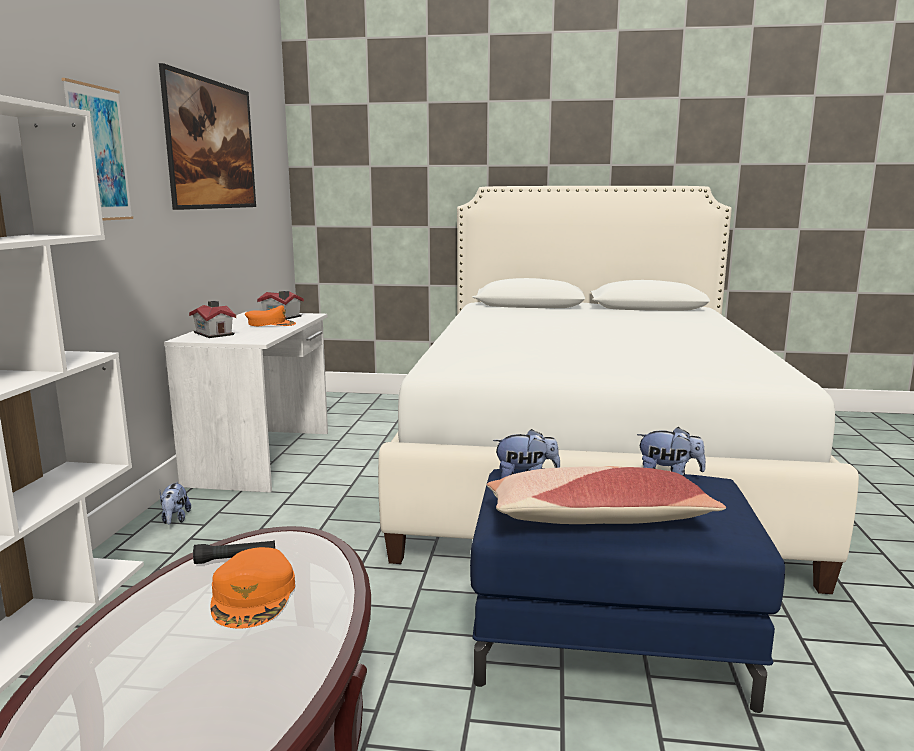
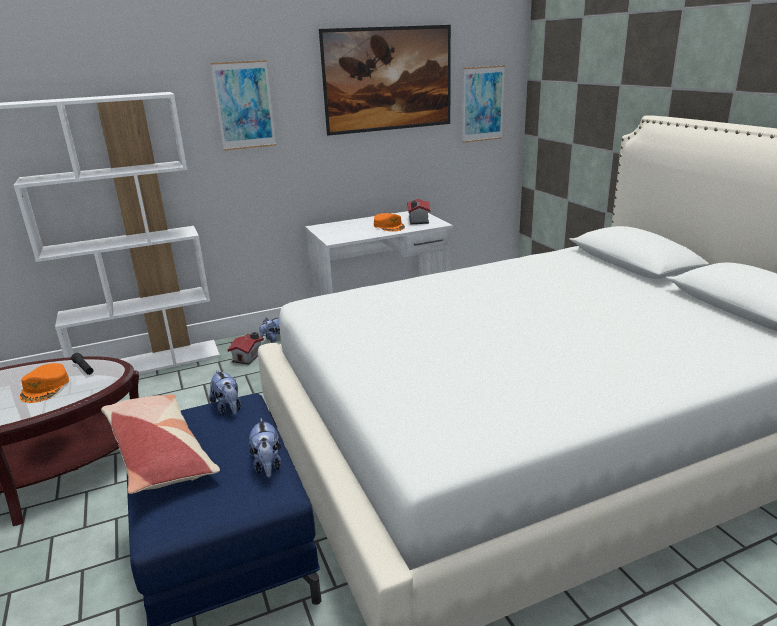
camera: 60 degrees right, 10 degrees up
toy house [189,301,236,338] -> toy house moved to [228,332,264,365]
orange cap [210,547,295,629] -> orange cap turned 60 degrees counterclockwise [20,363,69,403]
none -> picture [463,65,505,143]

